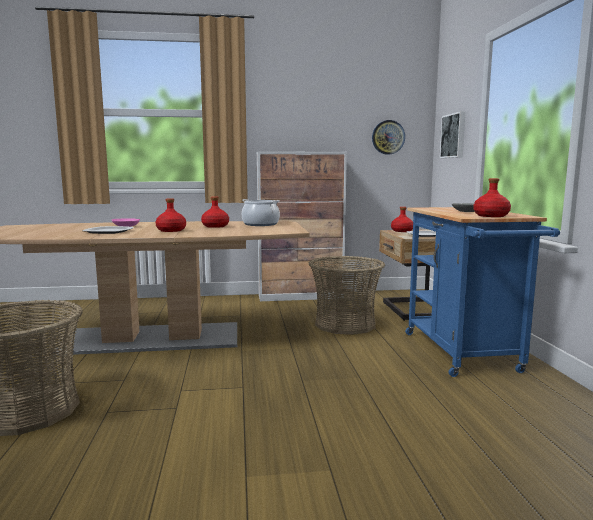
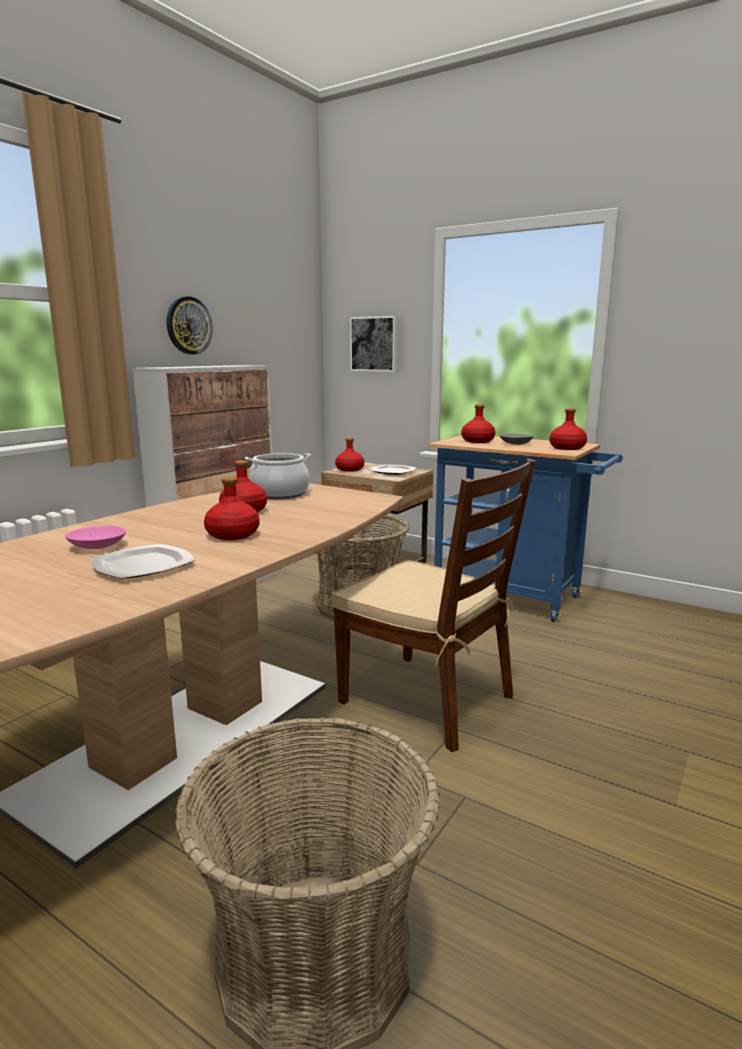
camera: 50 degrees left, 5 degrees up
wall clock [372,120,405,155] -> wall clock moved to [167,296,213,354]
none -> brown chair [331,459,535,752]
none -> red bottle [461,404,496,443]

